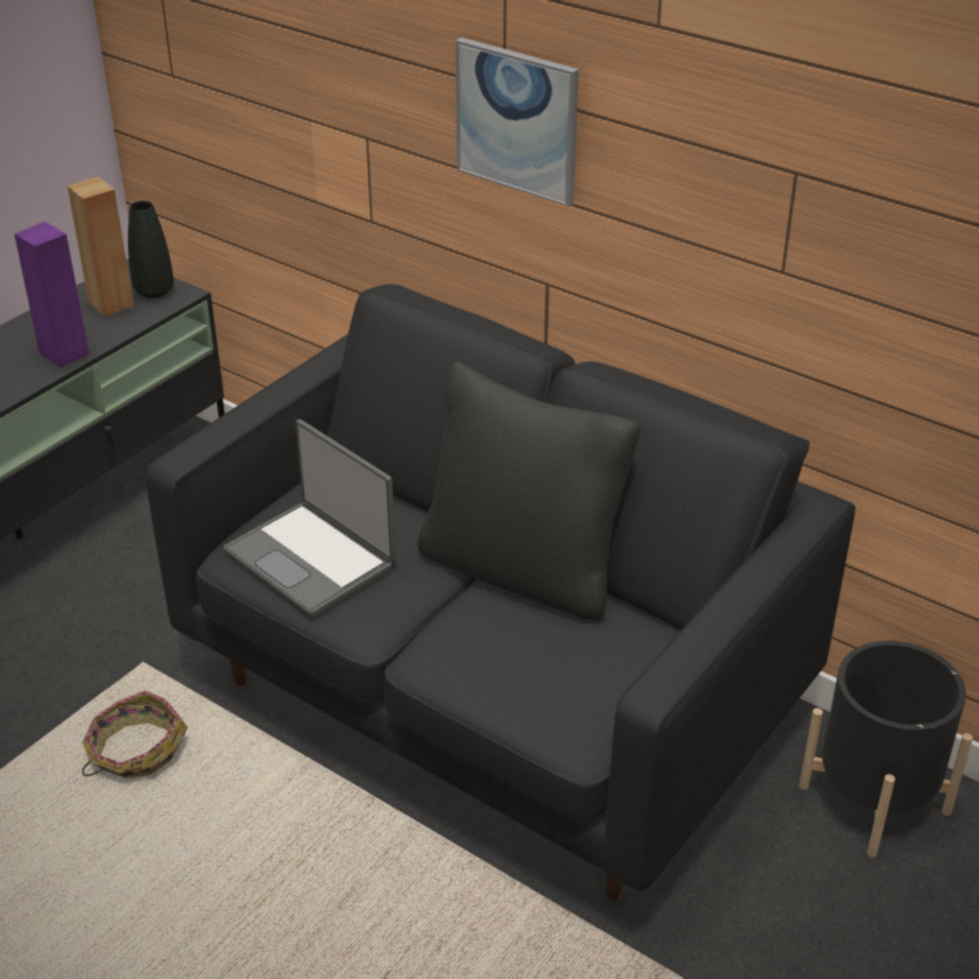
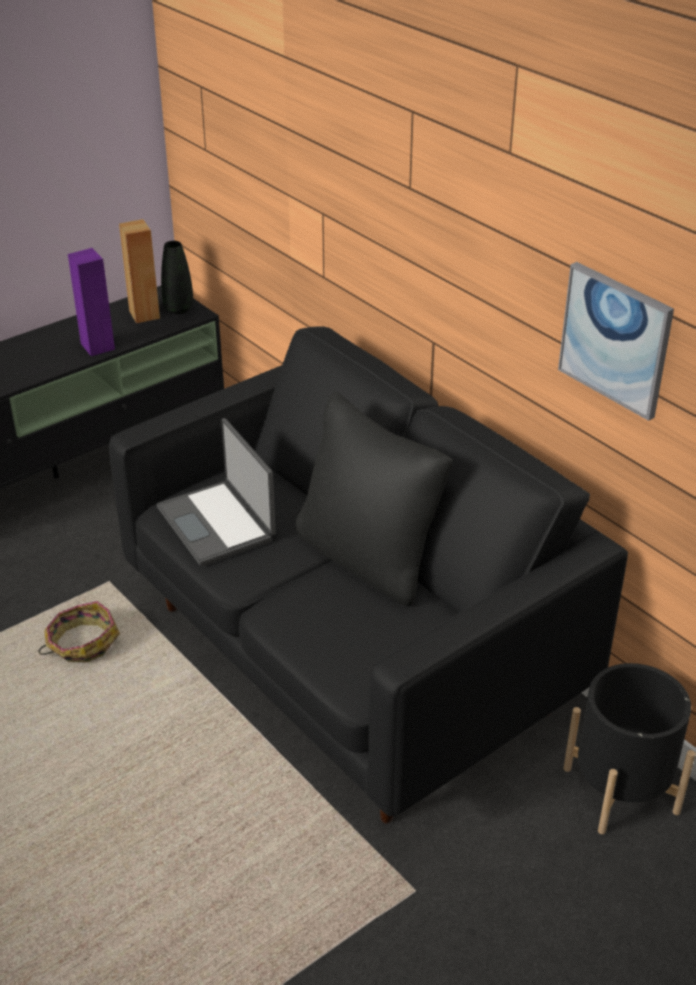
camera: 15 degrees right, 0 degrees up
picture [455,37,579,207] -> picture moved to [558,262,674,421]

